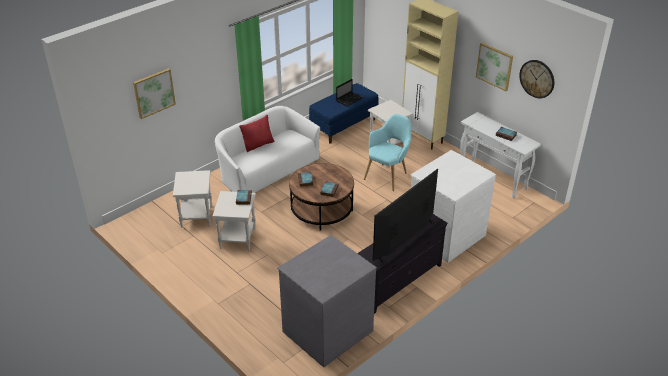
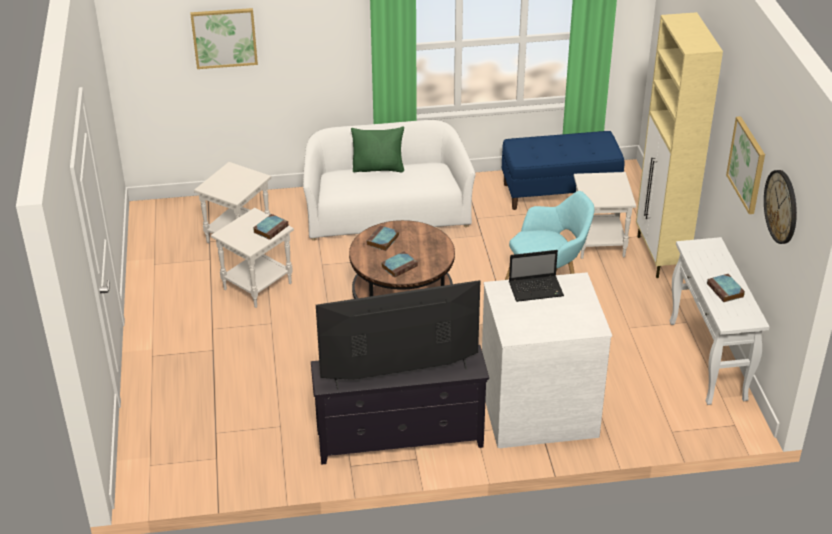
camera: 35 degrees right, 0 degrees up
red pillow [239,115,274,152] -> green pillow [351,127,404,172]
grey dresser [277,235,377,367] -> none
laptop [336,79,363,107] -> laptop moved to [509,250,564,302]

